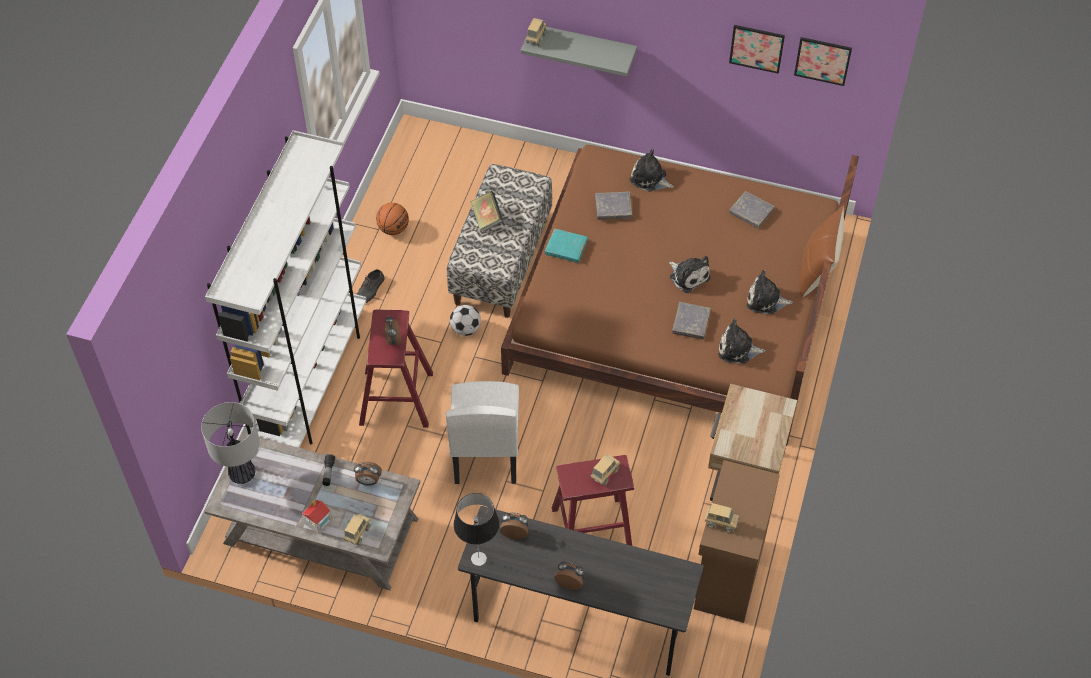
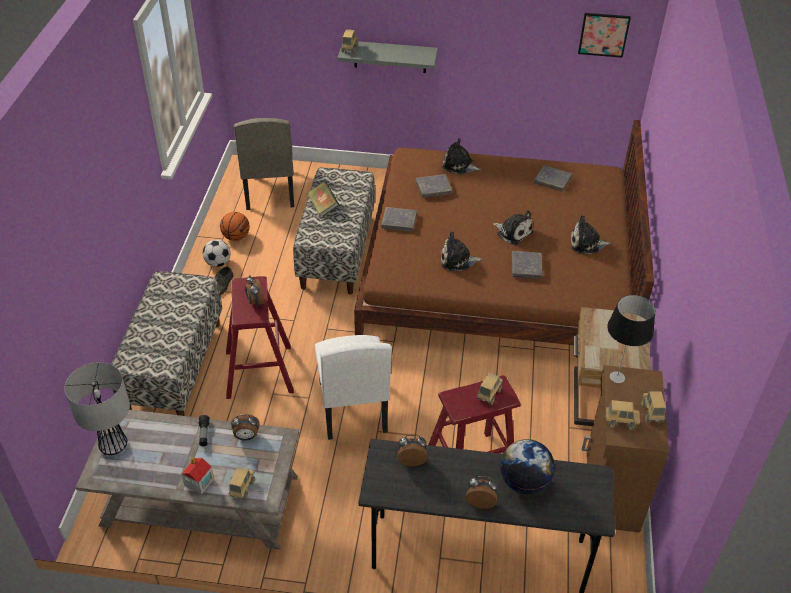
camera: 10 degrees left, 10 degrees down
white bookcase [205,130,367,448] -> bench [111,271,222,416]
football [450,305,481,336] -> football moved to [203,240,230,267]
table lamp [454,493,499,566] -> table lamp moved to [607,295,655,383]
turquoise book [545,228,588,263] -> grey book [381,207,417,232]
plush toy [718,319,766,364] -> plush toy moved to [441,231,482,271]
picture [729,25,785,74] -> none
brown pillow [799,206,844,297] -> none
none -> beige chair [234,118,294,210]
none -> globe [500,439,555,494]
none -> toy truck [641,391,666,422]

